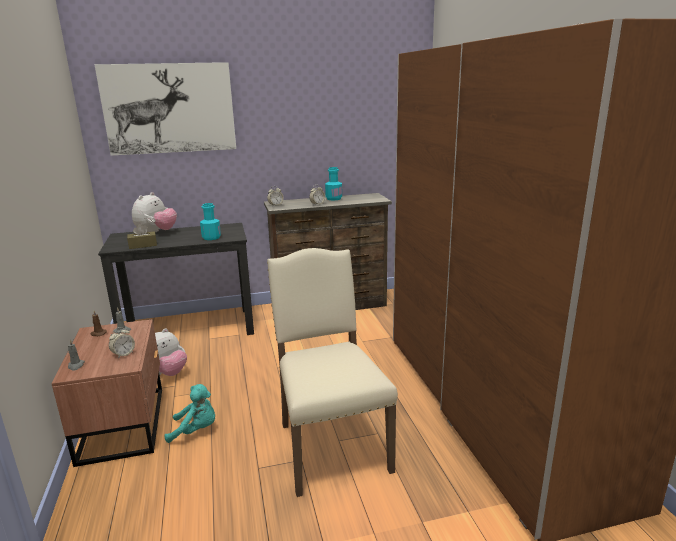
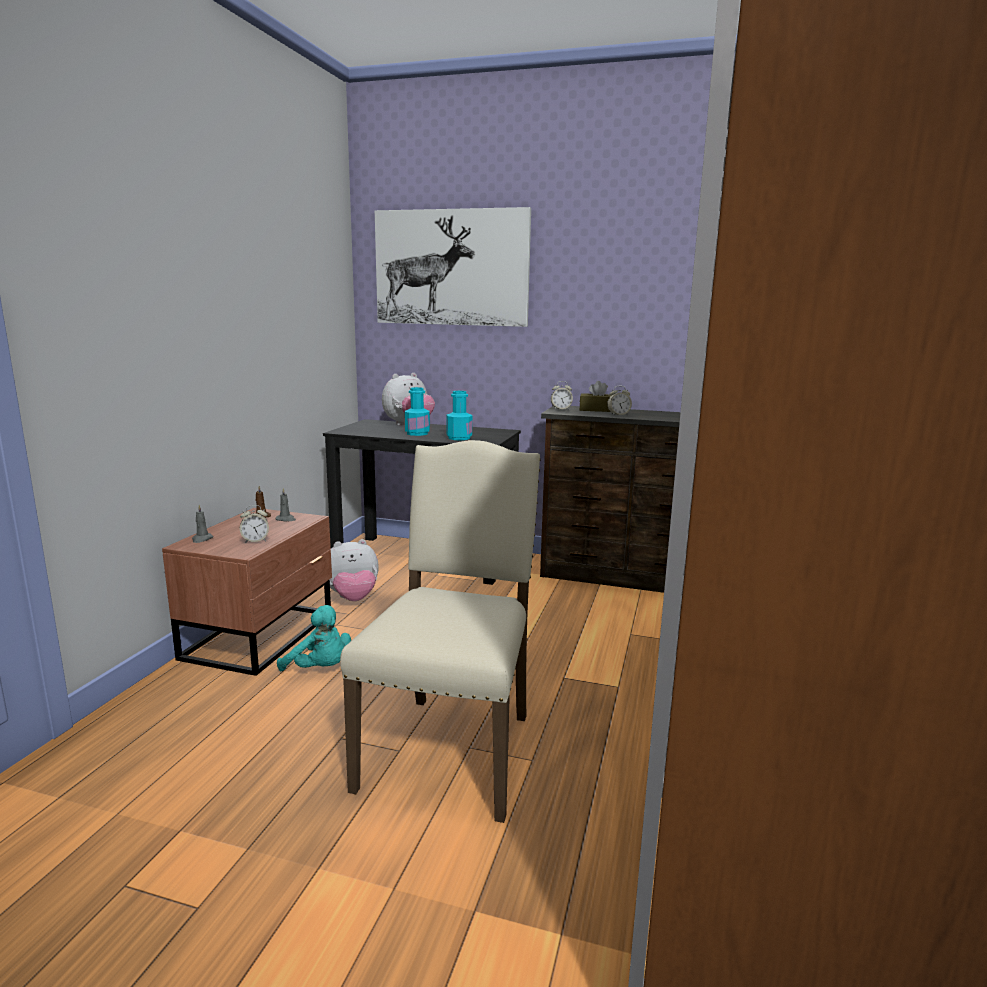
camera: 30 degrees right, 5 degrees down
brown tissue box [127,224,157,249] -> brown tissue box moved to [580,381,612,412]
turquoise bottle [325,167,342,200] -> turquoise bottle moved to [405,387,430,436]

